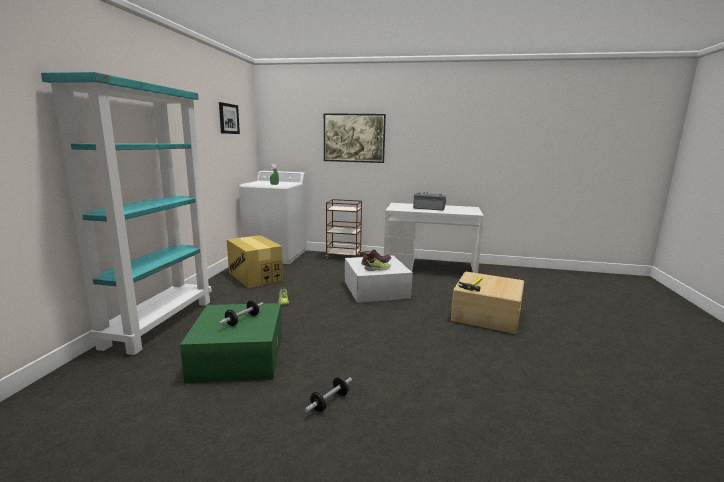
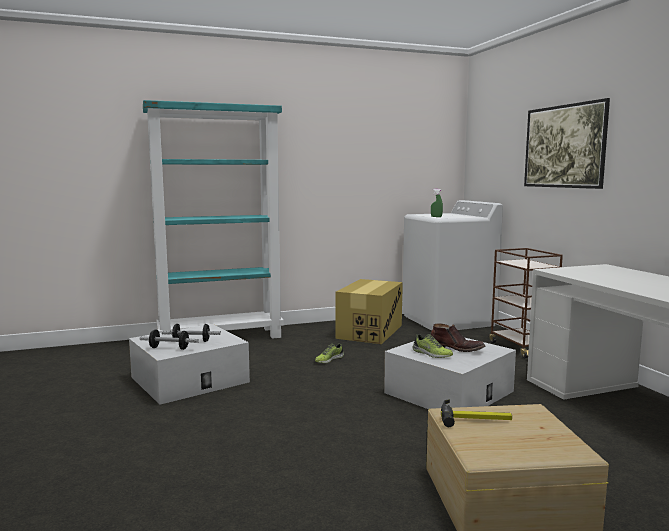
camera: 60 degrees right, 5 degrees down
green storage box [180,303,282,383] -> white storage box [129,324,250,405]
picture [219,102,240,134] -> none
dumbbell [305,377,352,412] -> dumbbell moved to [140,329,199,350]
radio [413,192,446,211] -> none

